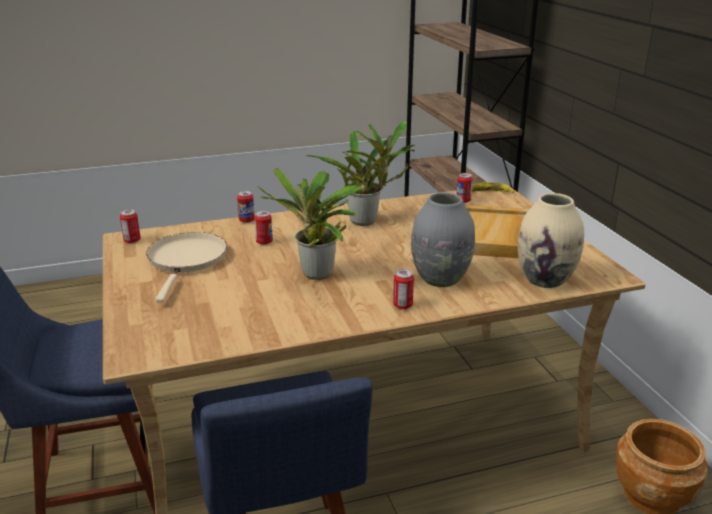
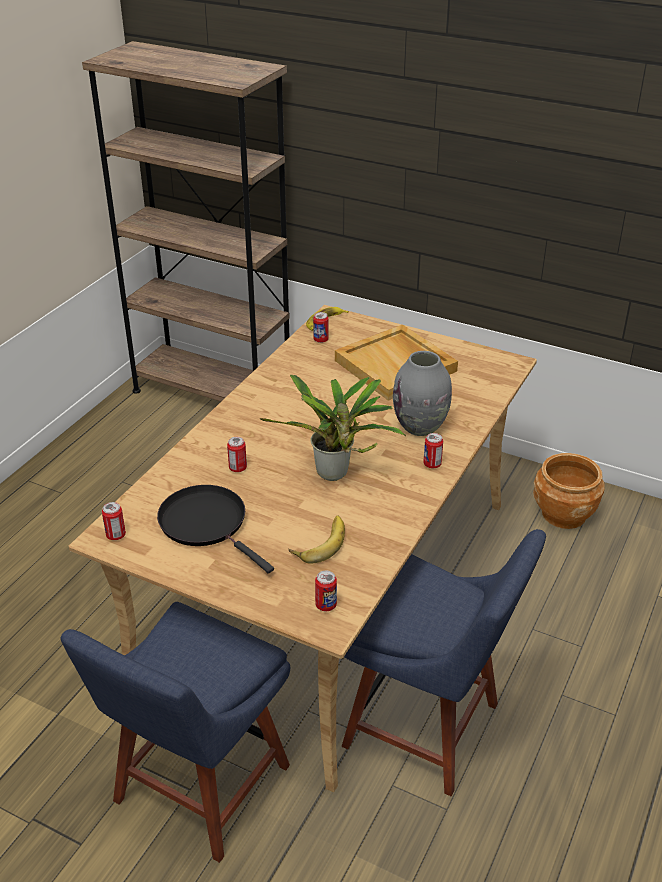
camera: 45 degrees left, 10 degrees up
beige frying pan [146,232,227,303] -> black frying pan [157,485,274,574]
can [237,191,255,223] -> can moved to [315,571,337,611]
potted plant [305,120,415,226] -> none
beige vase [517,193,584,288] -> none
none -> banana [289,515,345,564]

